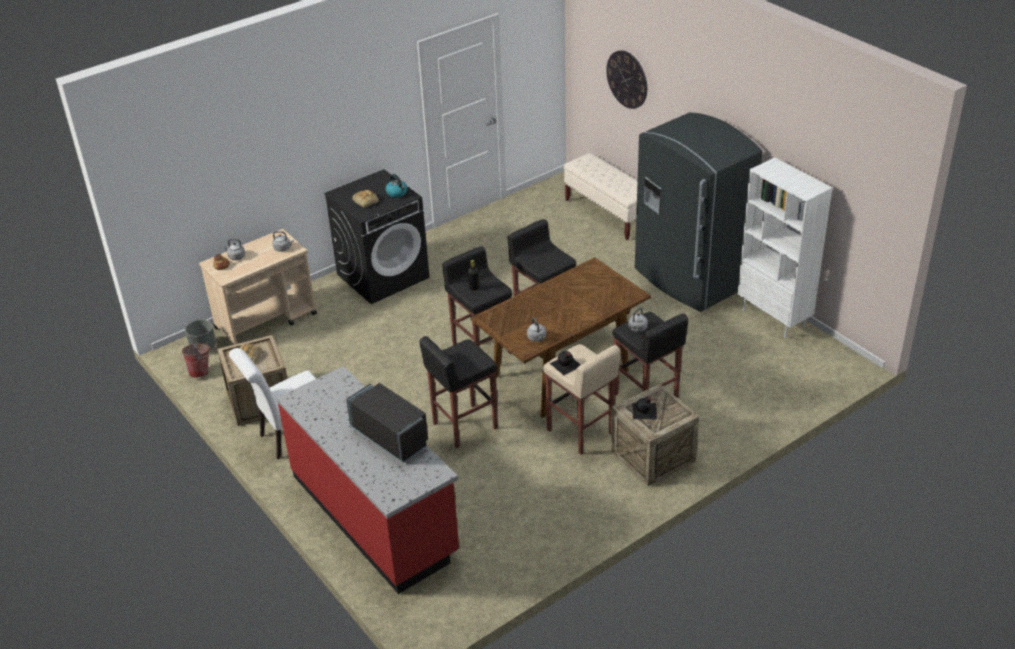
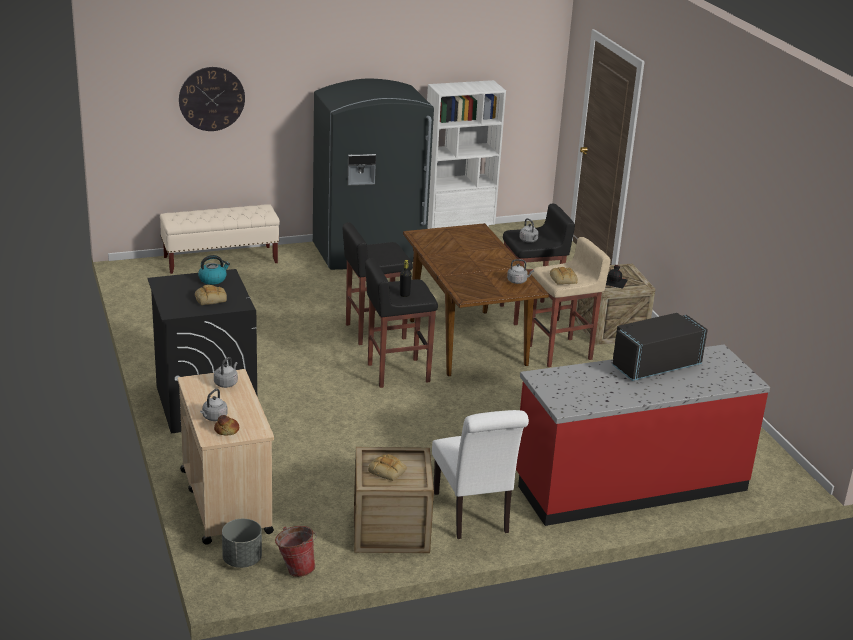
camera: 75 degrees left, 10 degrees down
black stool [419,336,498,448] -> none
black bottle [550,351,581,375] -> bread [550,267,578,285]

